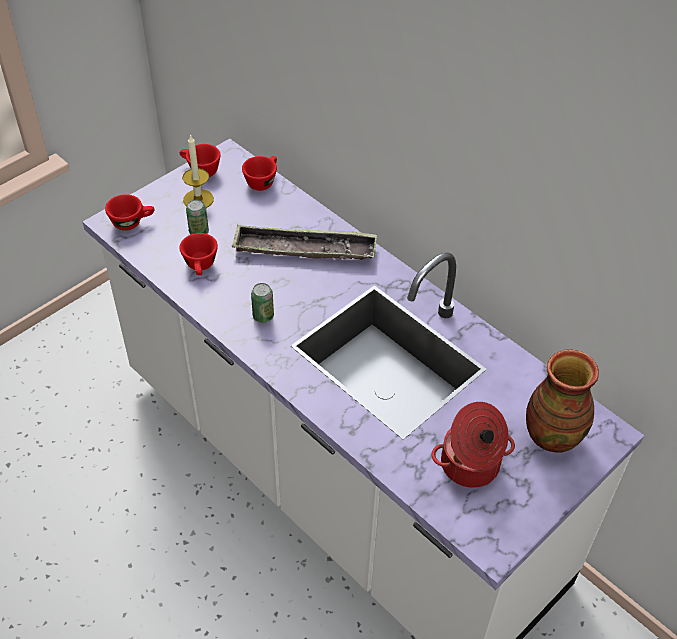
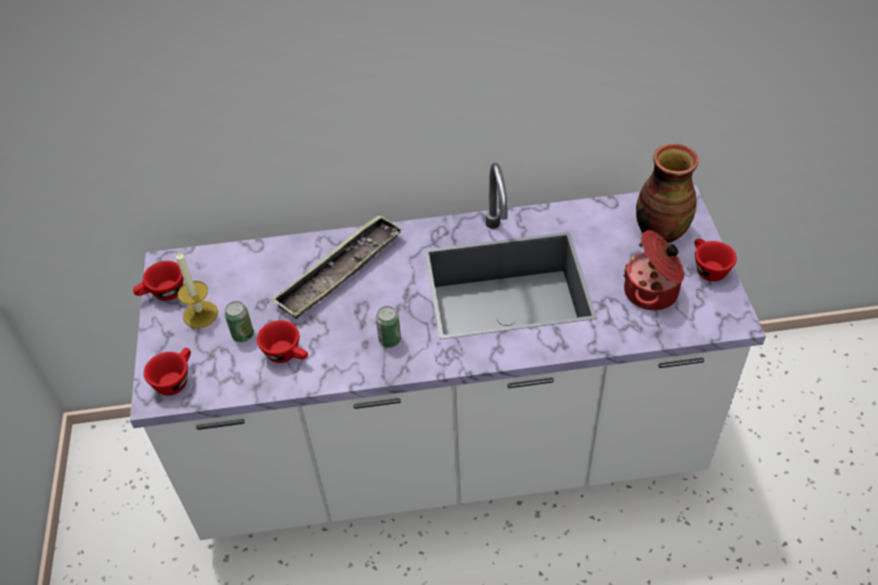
camera: 50 degrees left, 0 degrees up
red cup [242,156,277,191] -> red cup moved to [694,239,737,281]

